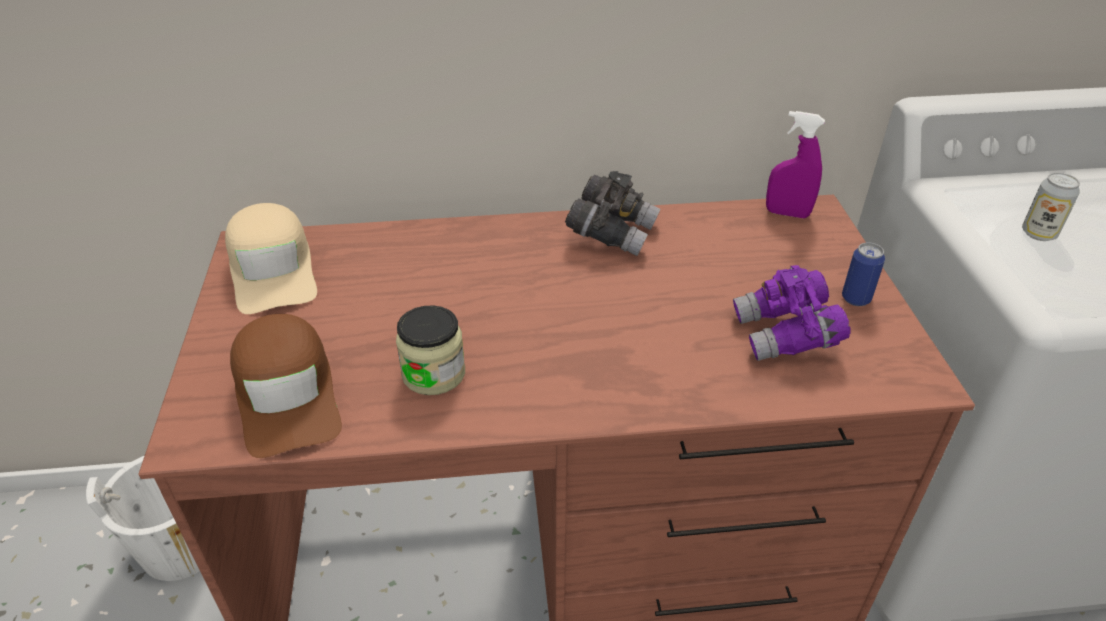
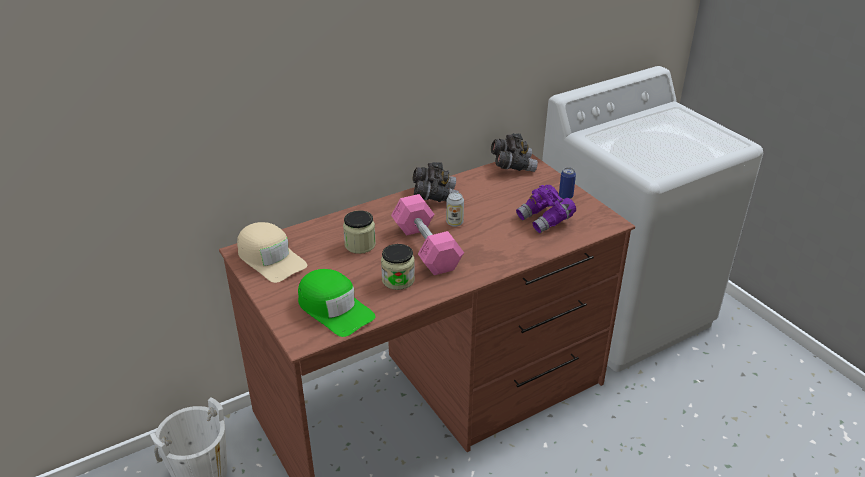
camera: 25 degrees left, 5 degrees down
brown cap [230,314,342,458] -> green cap [298,269,375,337]
purple spray bottle [766,111,825,218] -> grey binoculars [491,133,538,172]
can [1022,172,1080,241] -> can moved to [446,192,464,227]
none -> jar [343,210,376,254]
none -> pink dumbbell [391,194,464,275]

